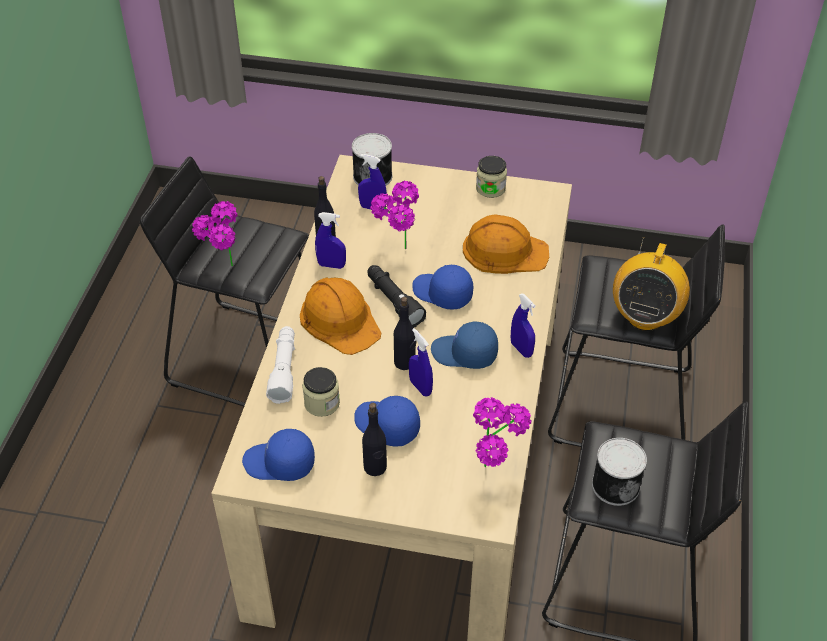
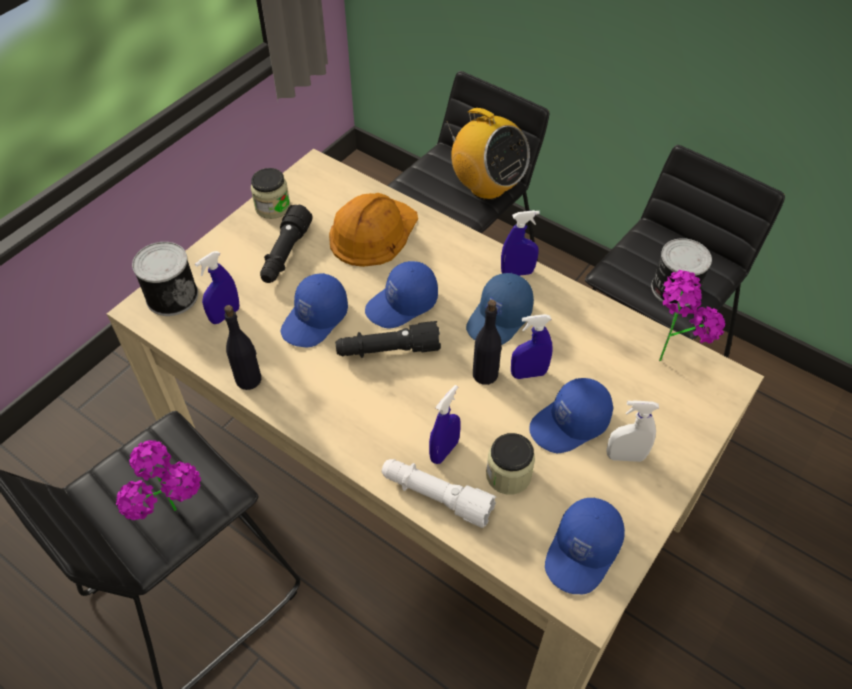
camera: 65 degrees left, 5 degrees up
orange hard hat [300,277,381,355] -> none
blue spray bottle [315,212,346,269] -> blue spray bottle moved to [429,385,461,464]
black bottle [362,403,387,476] -> white spray bottle [606,400,659,462]
potted plant [370,181,419,249] -> blue cap [281,273,348,347]
none -> black flashlight [260,204,313,283]

